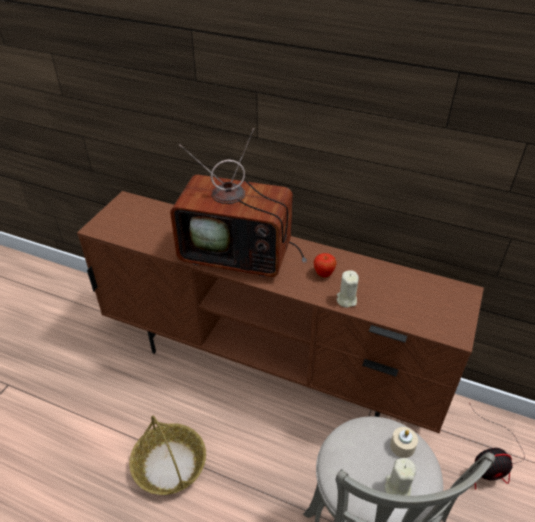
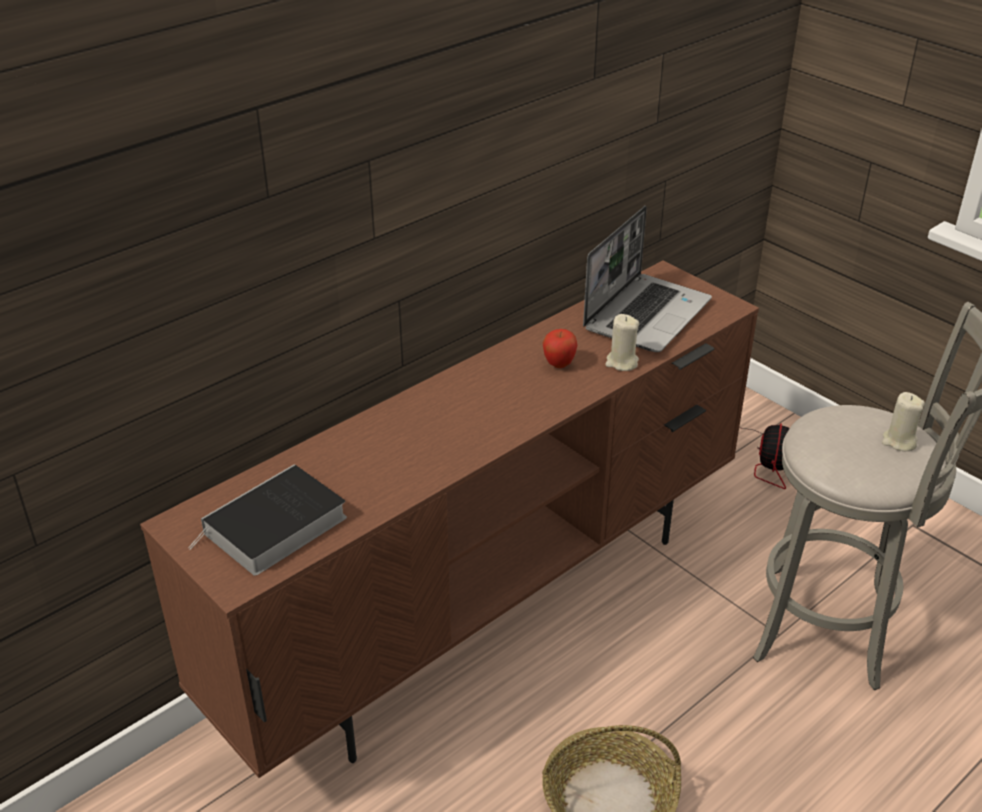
camera: 65 degrees left, 5 degrees down
television [170,128,307,277] -> none
beige candle [390,427,418,458] -> none
none -> book [188,464,347,576]
none -> laptop [583,206,712,352]

